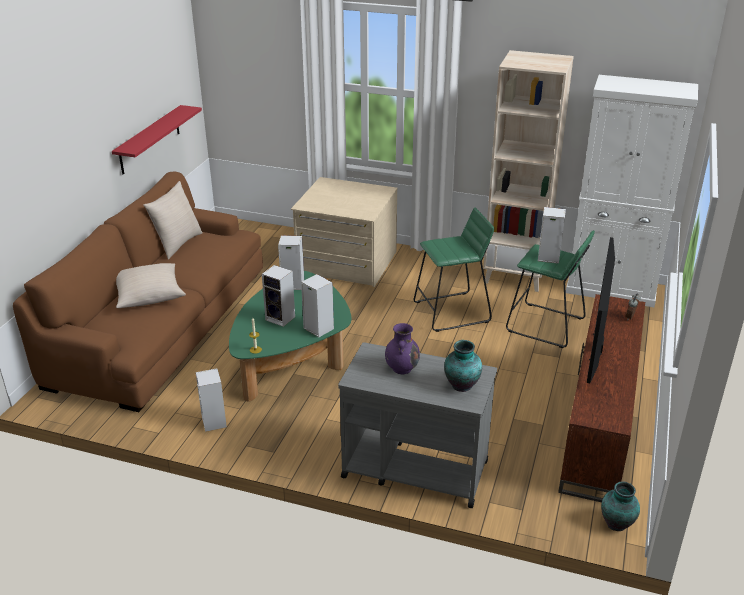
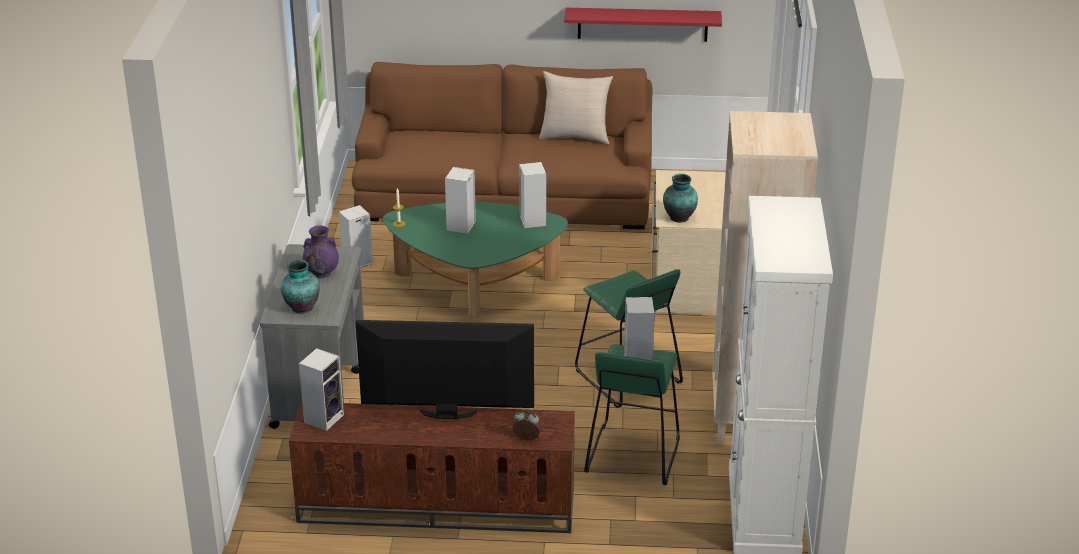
camera: 75 degrees right, 0 degrees up
beige pillow [116,263,186,308] -> none
speaker [301,274,334,337] -> speaker moved to [299,348,344,431]
vase [601,482,640,531] -> vase moved to [663,174,698,223]

